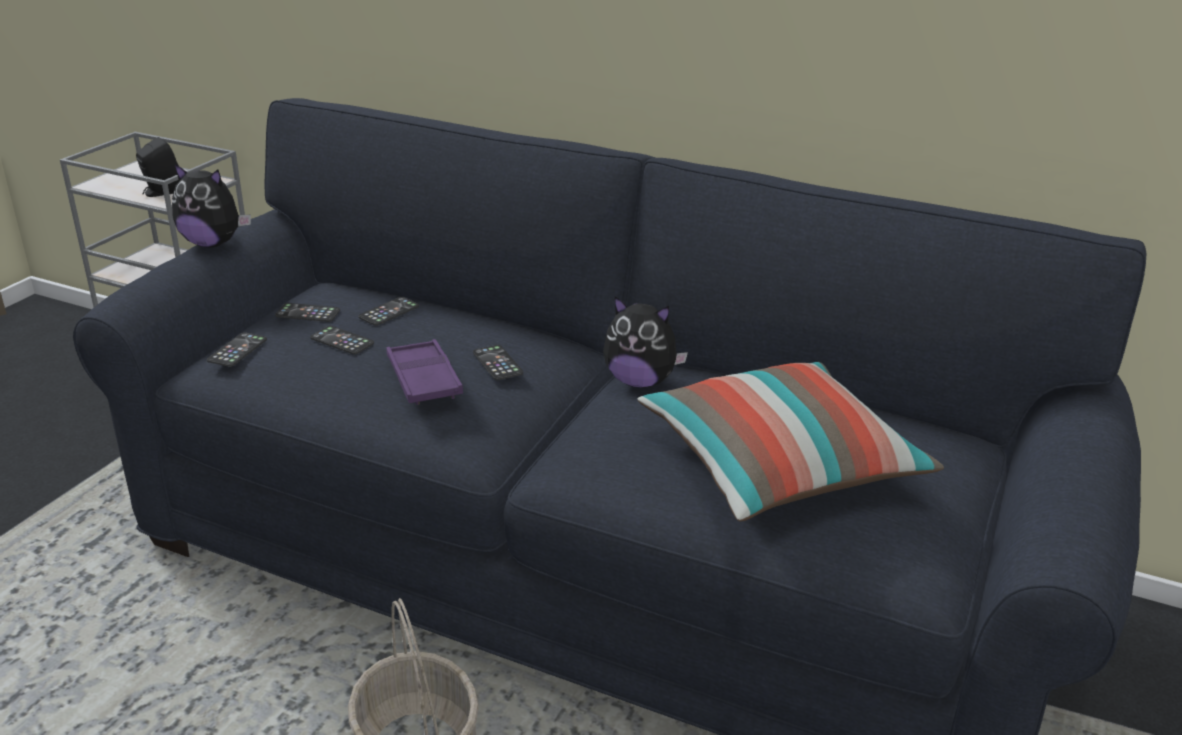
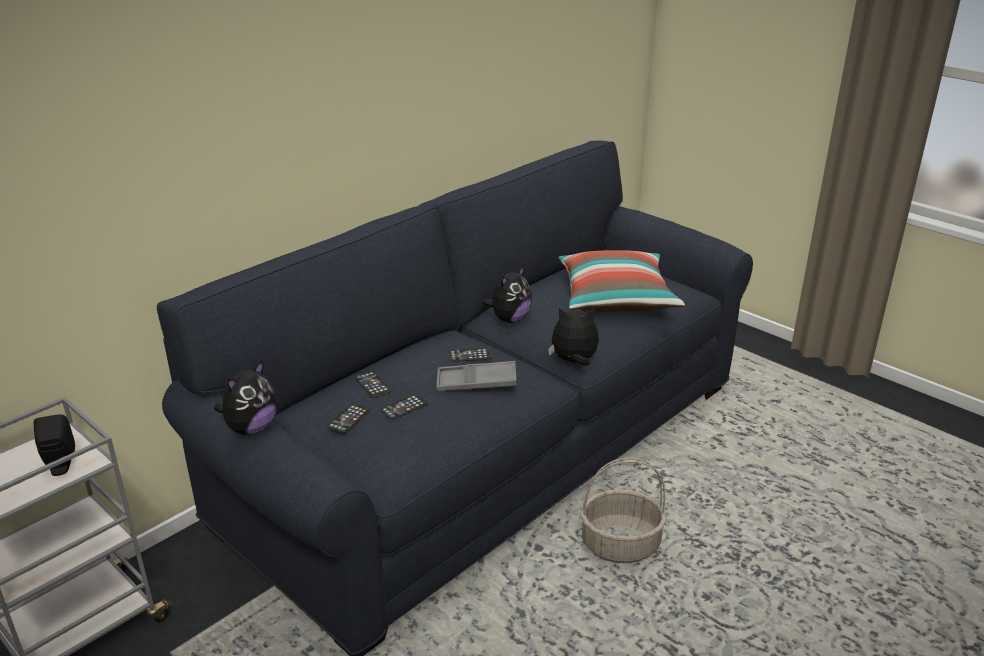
camera: 70 degrees left, 0 degrees up
phone [207,332,267,367] -> none
purple tray [386,339,463,405] -> grey tray [436,361,517,391]
none -> plush toy [548,307,599,366]

